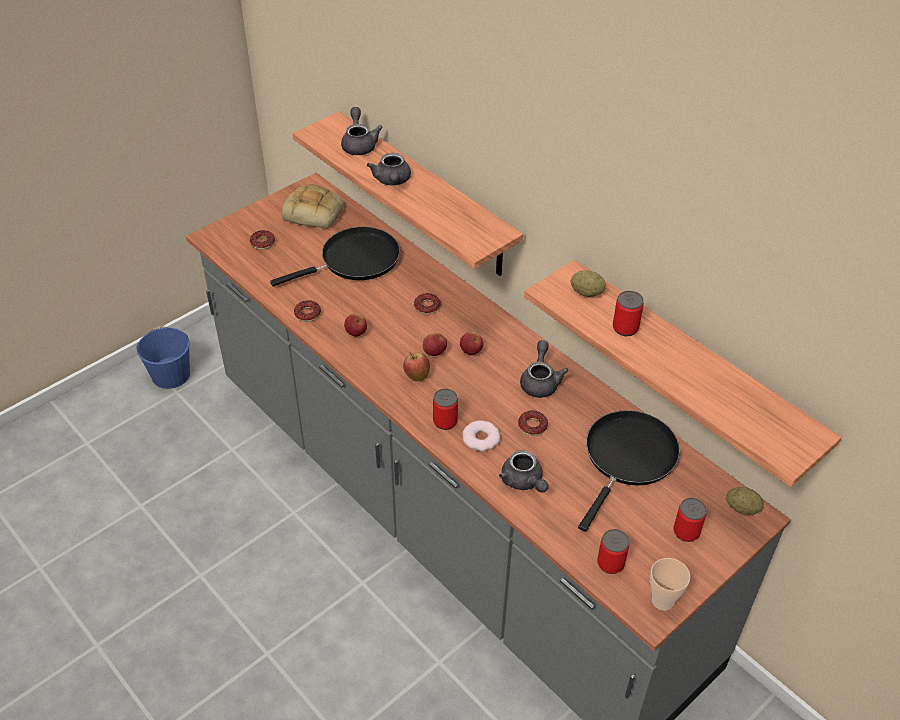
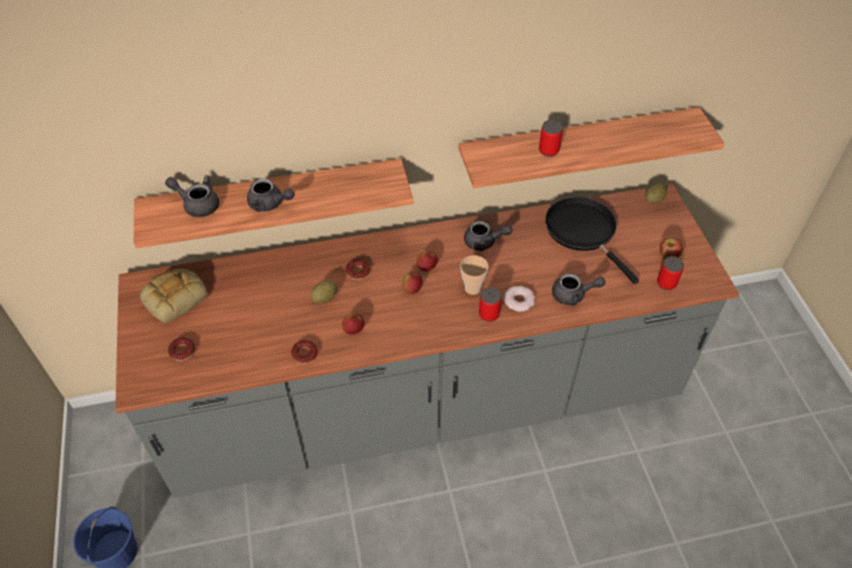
camera: 60 degrees left, 5 degrees up
black frying pan [270,227,400,287] -> none
apple [403,351,430,381] -> apple moved to [660,238,683,259]
donut [518,410,548,436] -> none
grey teapot [520,340,568,398] -> grey teapot turned 150 degrees clockwise [464,221,513,251]
potato [571,270,606,297] -> potato moved to [311,280,337,303]
cup [650,558,690,611] -> cup moved to [460,255,489,295]
can [673,498,707,542] -> none

